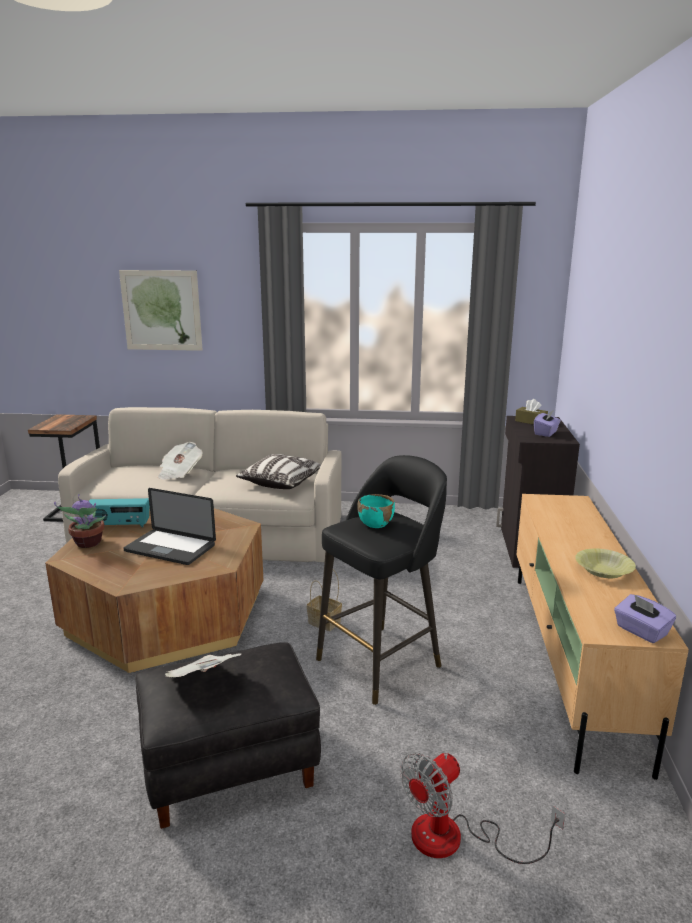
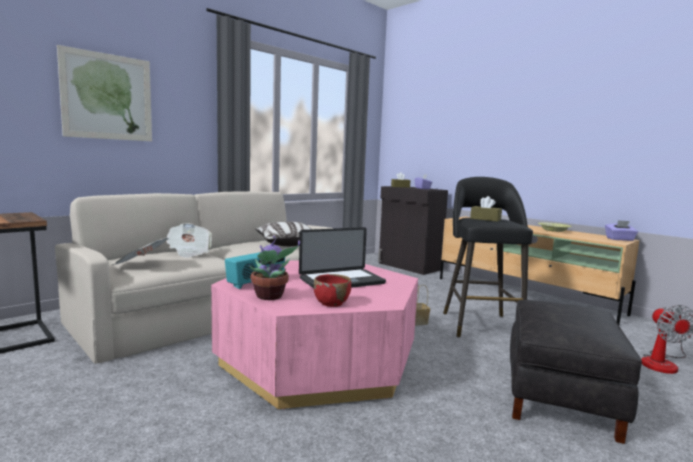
camera: 50 degrees left, 10 degrees down
brown coffee table [45,508,263,673] -> pink coffee table [211,260,418,409]
newspaper [165,653,242,677] -> newspaper moved to [112,237,169,265]
turquoise bowl [357,494,395,528] -> brown tissue box [470,196,502,222]
none -> red bowl [314,274,351,307]

